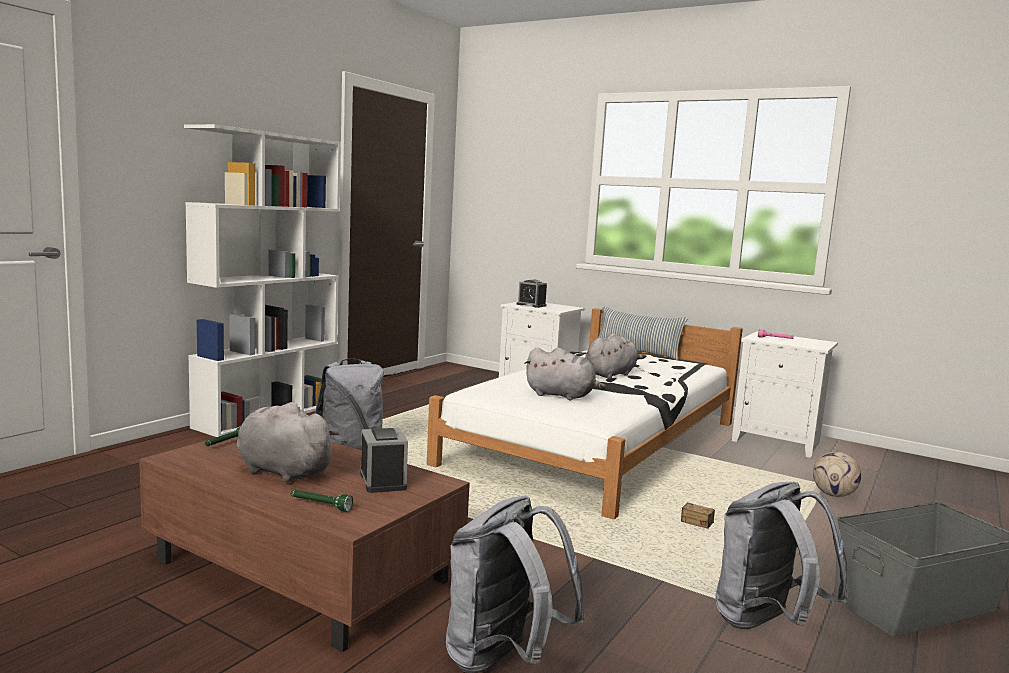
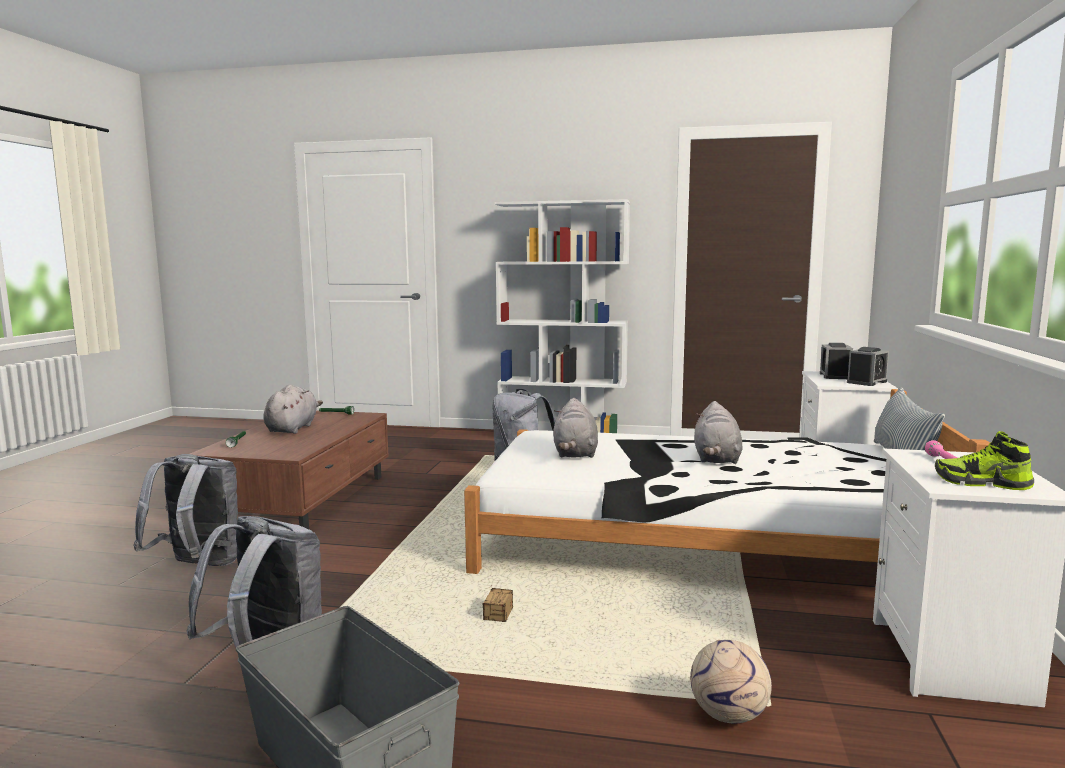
camera: 70 degrees right, 0 degrees up
alarm clock [360,428,408,493] -> alarm clock moved to [847,347,889,386]
grey plush toy [585,333,646,379] -> grey plush toy turned 75 degrees clockwise [694,401,743,464]
none -> shoe [935,431,1034,490]

